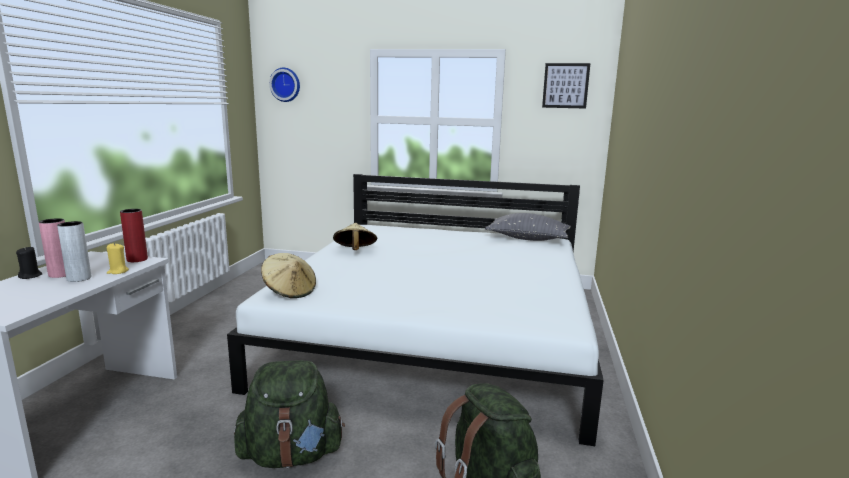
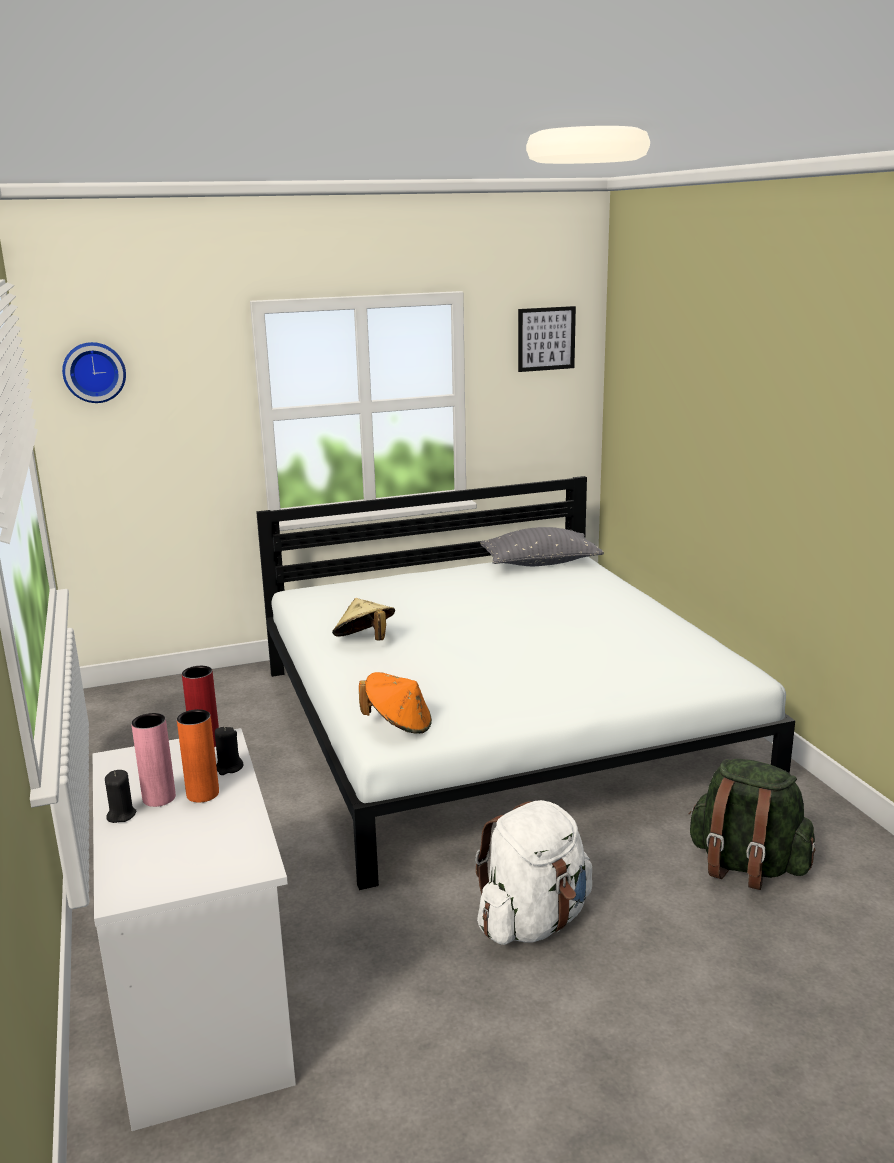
camera: 30 degrees left, 5 degrees up
grey vase [57,221,91,282] -> orange vase [177,709,219,803]
yellow candle [107,243,129,274] -> black candle [215,727,244,775]
green backpack [234,360,345,468] -> white backpack [475,800,592,945]
beige hat [261,253,316,298] -> orange hat [359,672,432,734]

